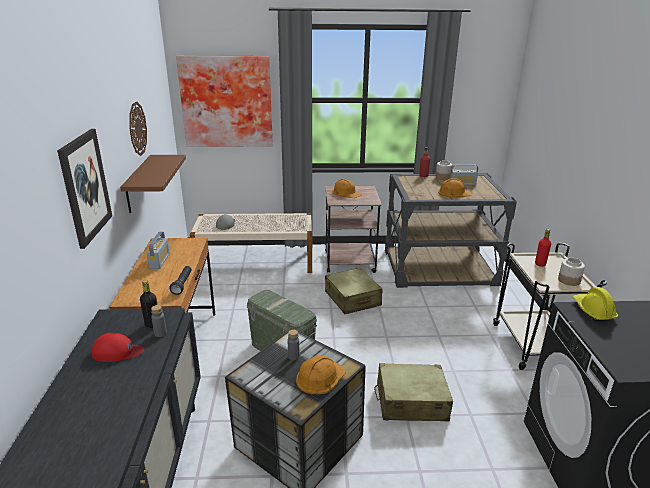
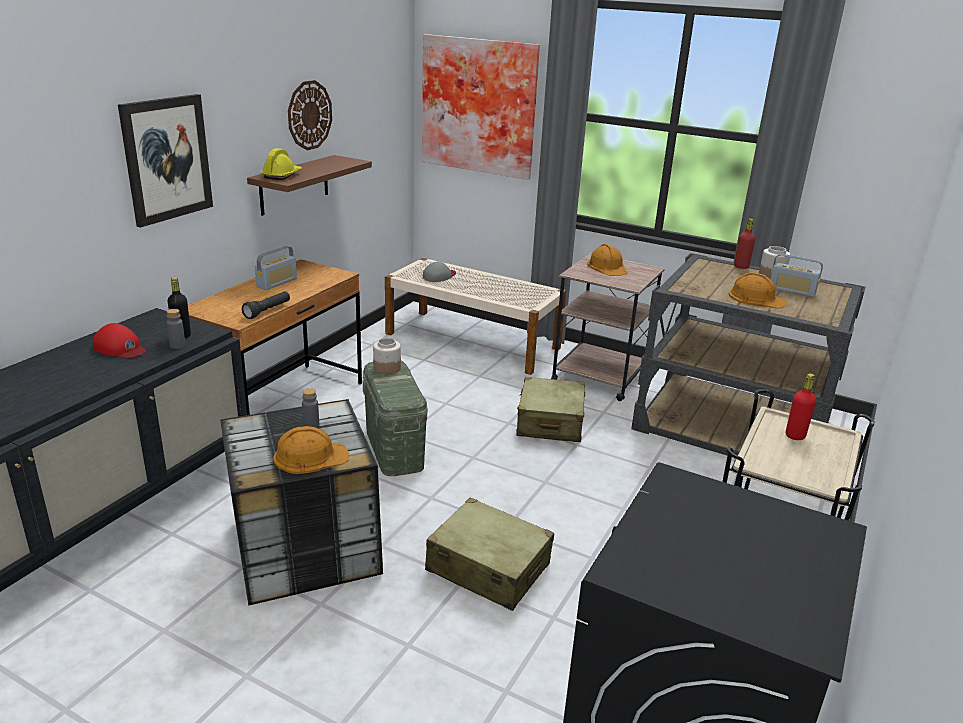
camera: 30 degrees right, 0 degrees up
jar [558,258,585,286] -> jar moved to [373,338,401,374]
yellow hard hat [573,287,618,321] -> yellow hard hat moved to [260,148,302,180]

